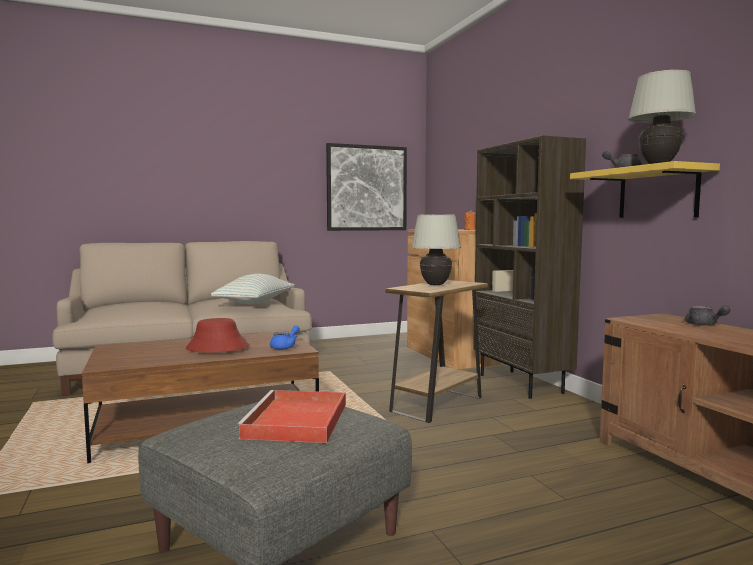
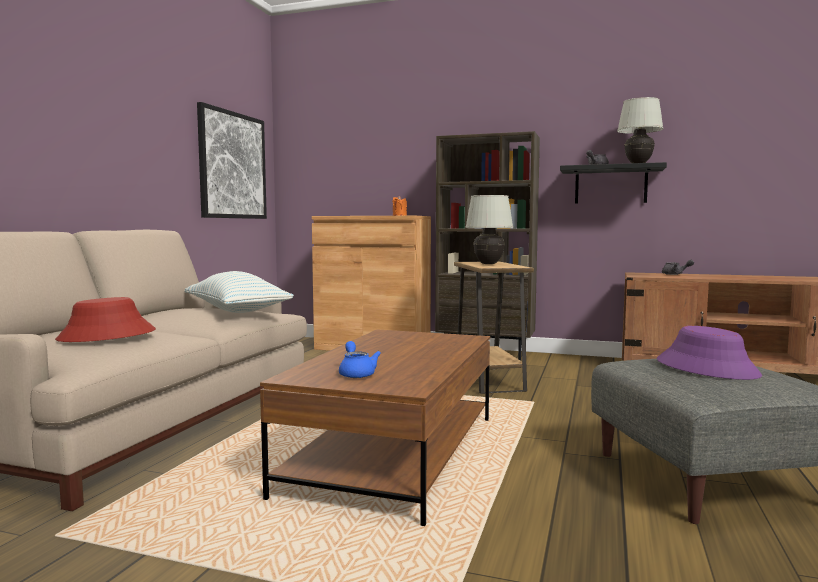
camera: 50 degrees left, 0 degrees up
red hat [186,318,249,353] -> red hat moved to [55,297,156,342]
red tray [235,390,346,443] -> purple hat [657,326,762,380]
blue teapot [270,325,300,350] -> blue teapot moved to [339,341,381,378]
yellow shelf [570,161,720,218] -> black shelf [560,162,667,203]

